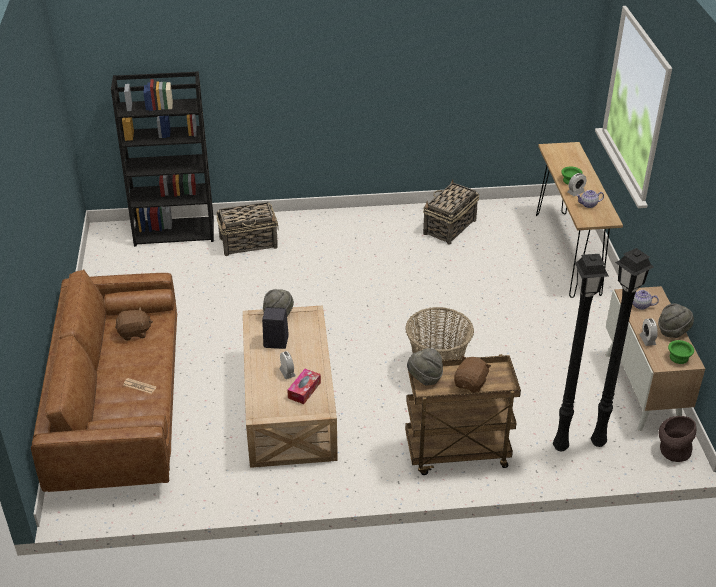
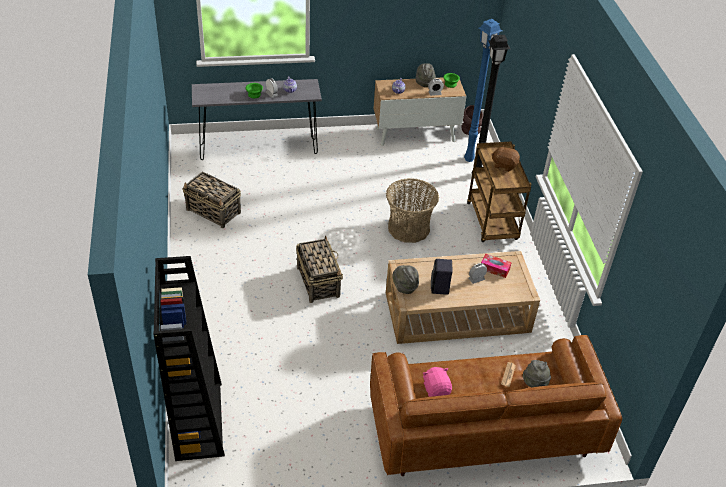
camera: 95 degrees left, 5 degrees up
brown plush toy [115,307,153,341] -> pink plush toy [422,367,452,397]
basket [216,202,279,256] -> basket moved to [296,236,343,303]
grey hat [407,348,443,386] -> grey hat moved to [523,360,551,387]
brown console table [536,142,623,298] -> grey console table [192,79,322,160]
black floor lamp [591,248,654,447] -> blue floor lamp [464,19,502,162]

